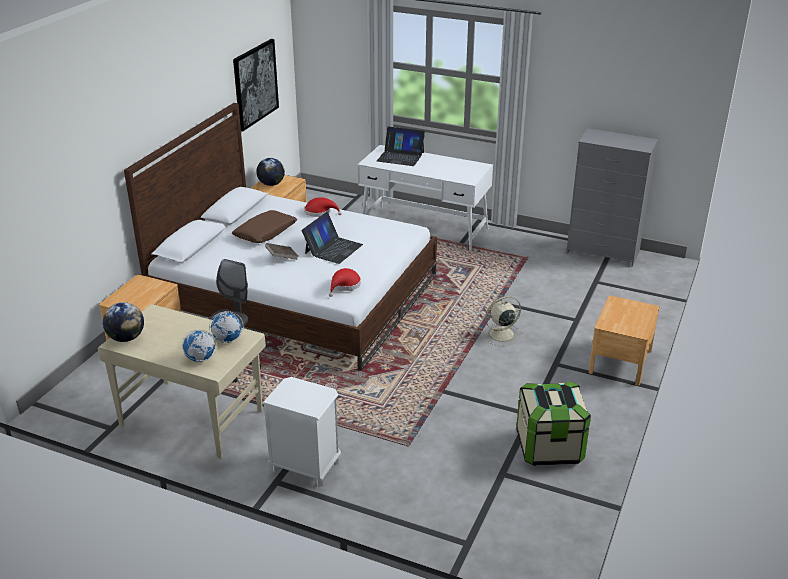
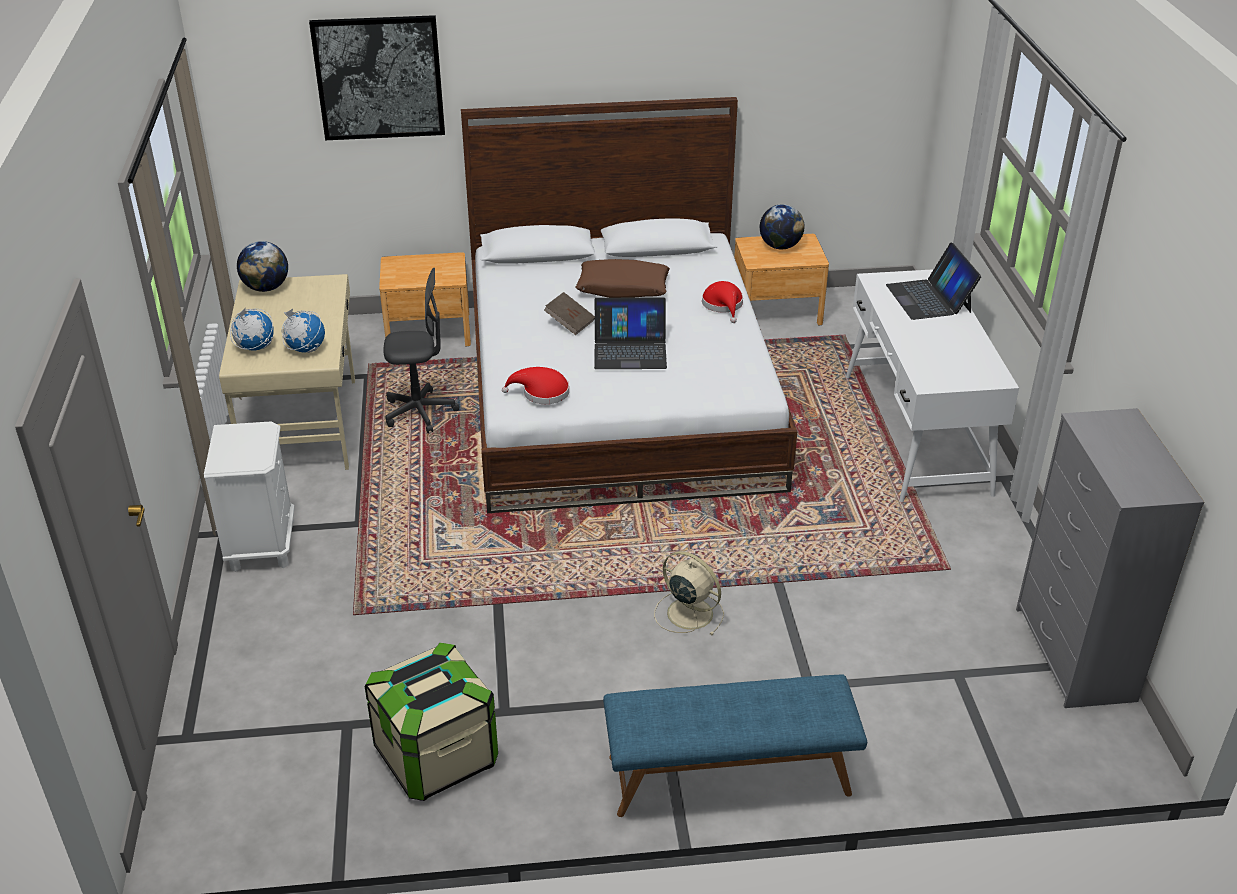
camera: 60 degrees right, 5 degrees up
picture [233,39,279,132] -> picture moved to [309,15,445,140]
brown nightstand [588,296,659,386] -> blue bench [603,674,867,817]

